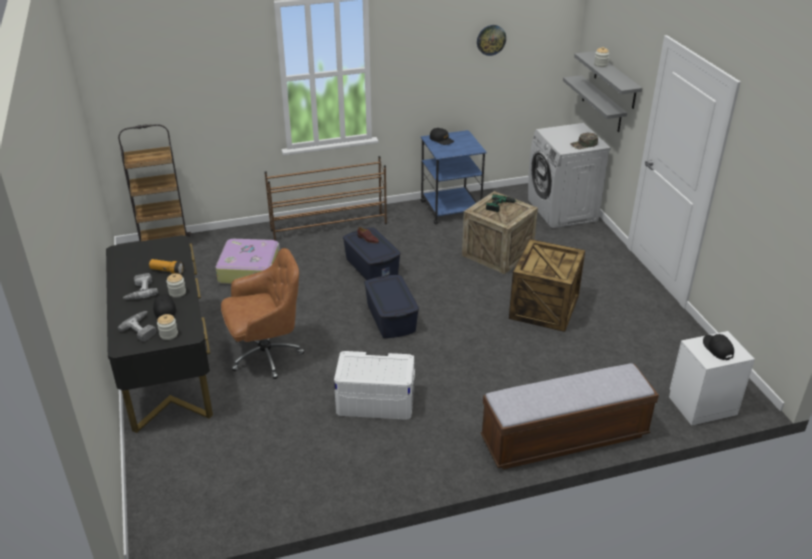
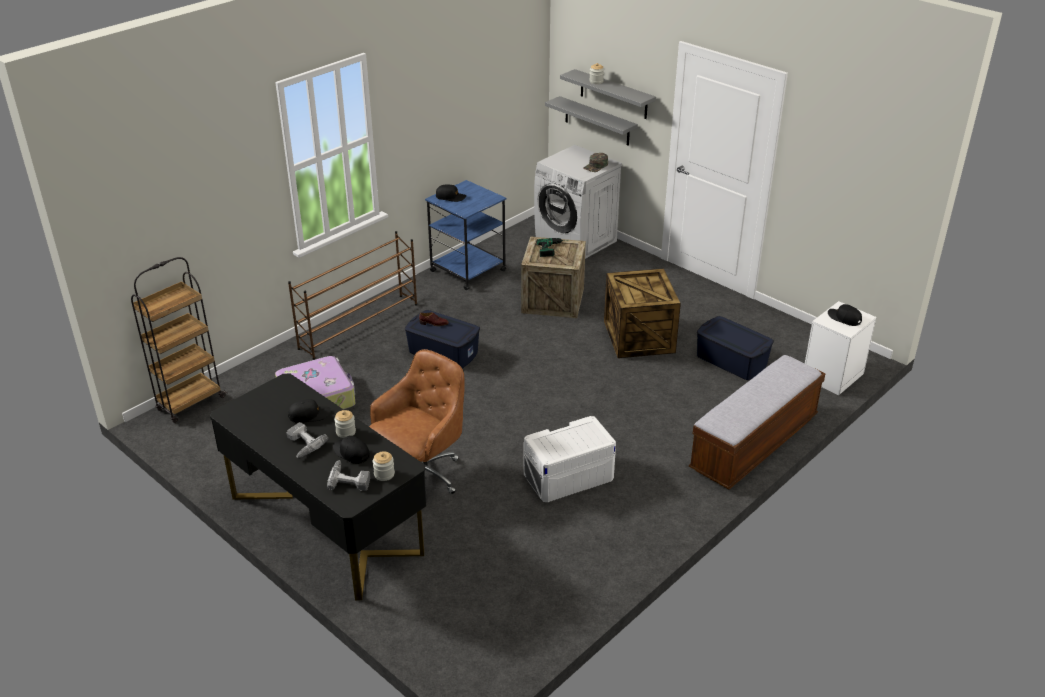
camera: 30 degrees left, 0 degrees up
flashlight [149,259,184,274] -> black cap [288,399,331,423]
blue storage box [364,275,419,338] -> blue storage box moved to [697,316,774,380]
wall clock [477,25,506,56] -> none

